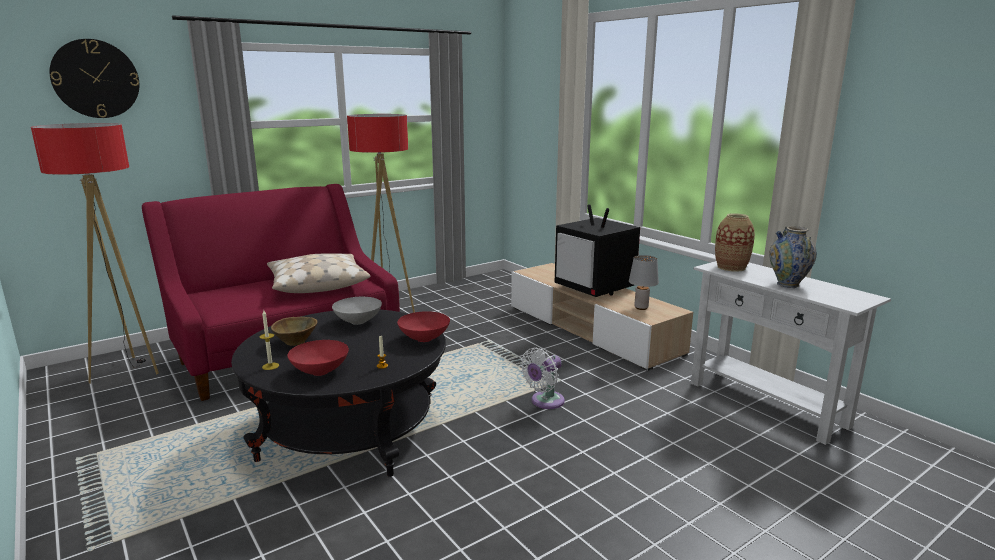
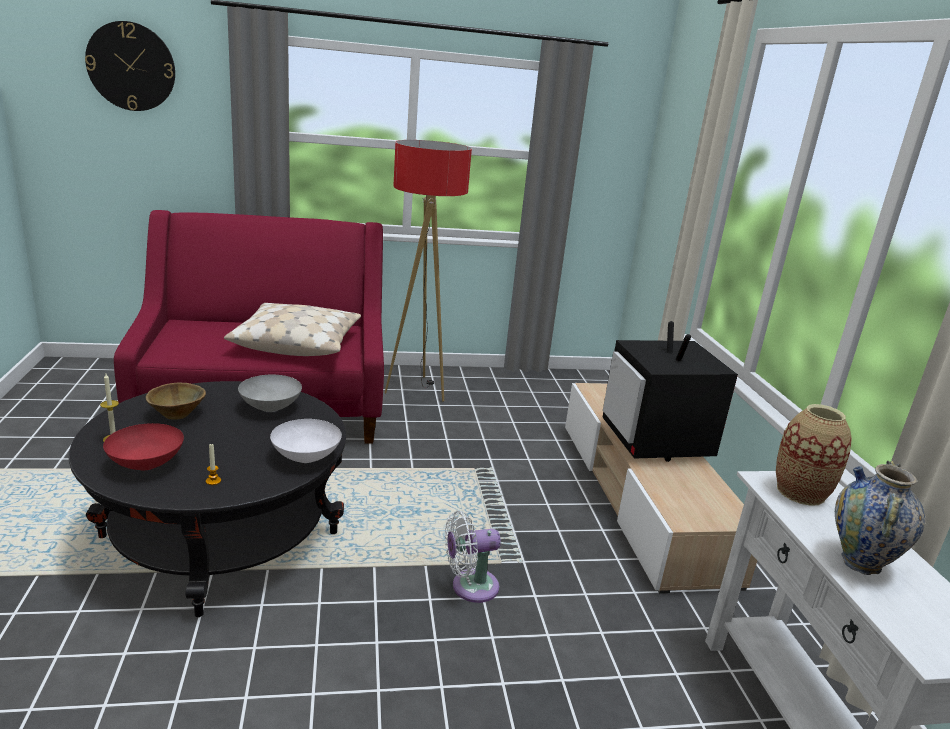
camera: 25 degrees right, 5 degrees up
floor lamp [31,123,159,384] -> none
red bowl [397,311,450,342] -> white bowl [270,419,342,463]
grey table lamp [629,255,659,310] -> none

